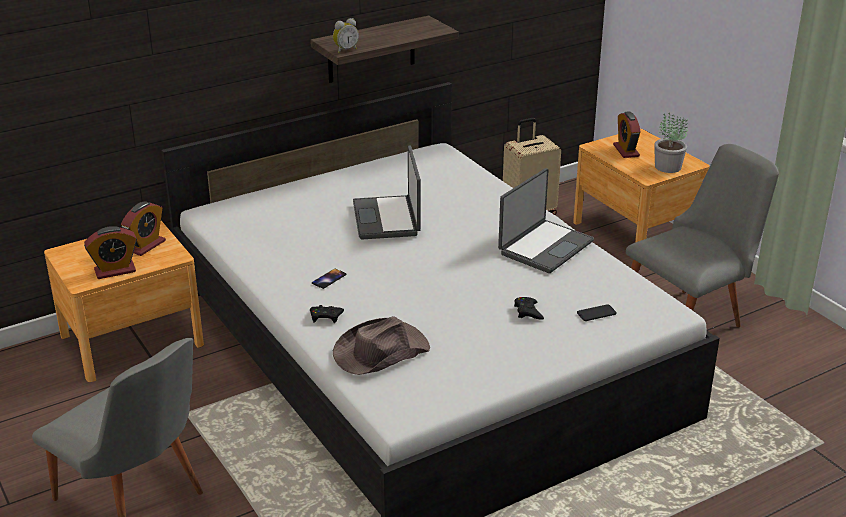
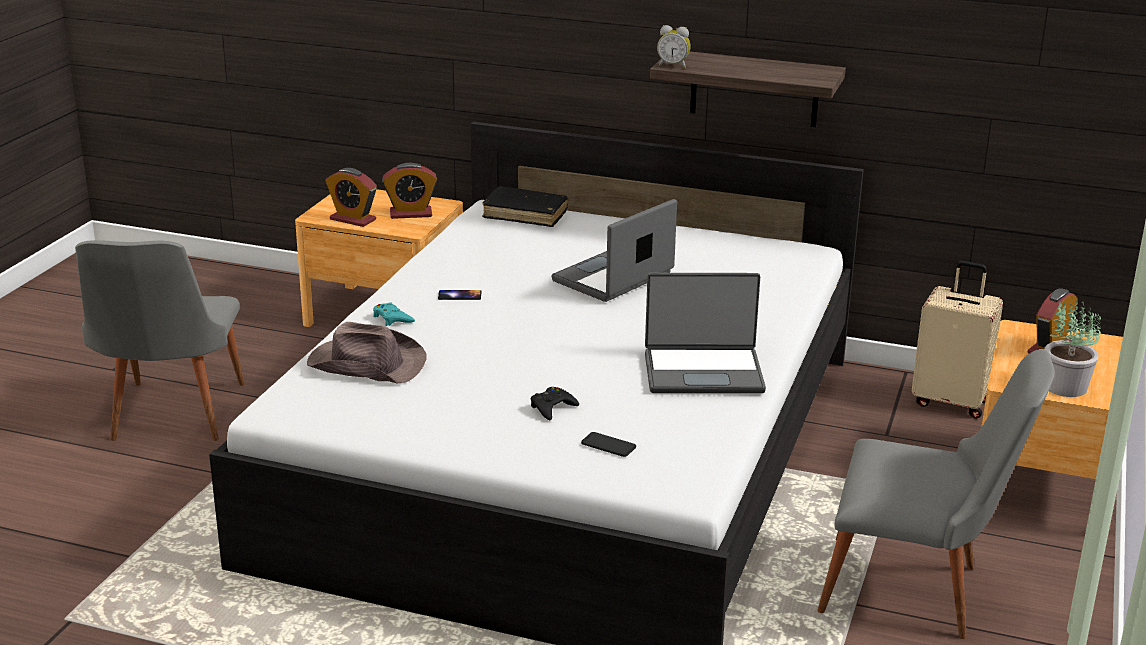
camera: 50 degrees right, 5 degrees down
black game controller [310,305,344,323] -> turquoise game controller [373,302,415,326]
none -> black book [482,186,569,227]

